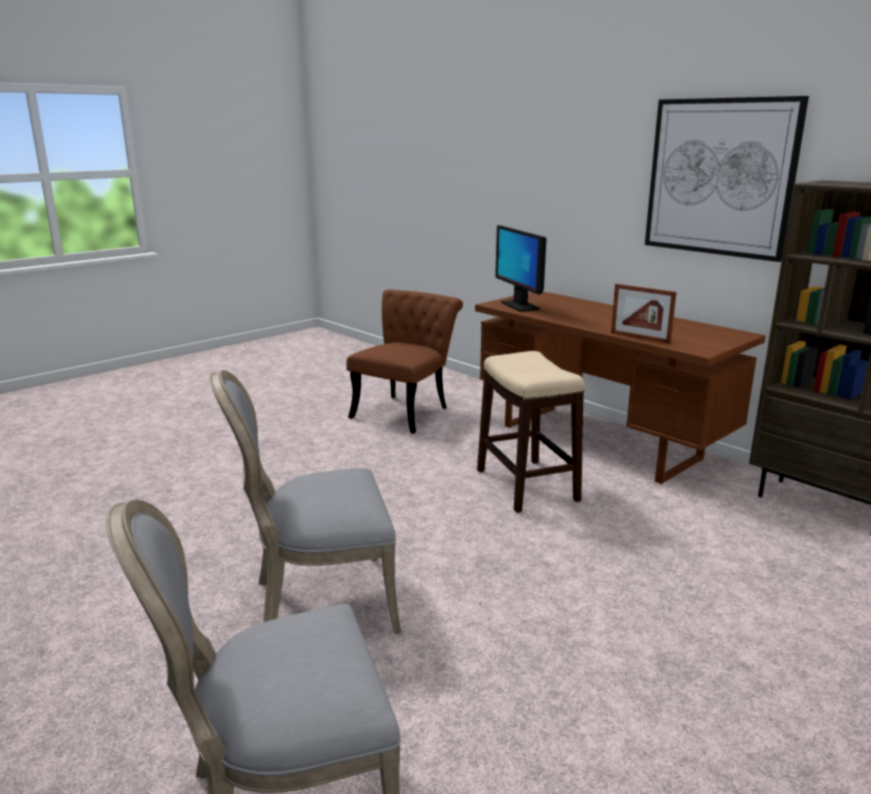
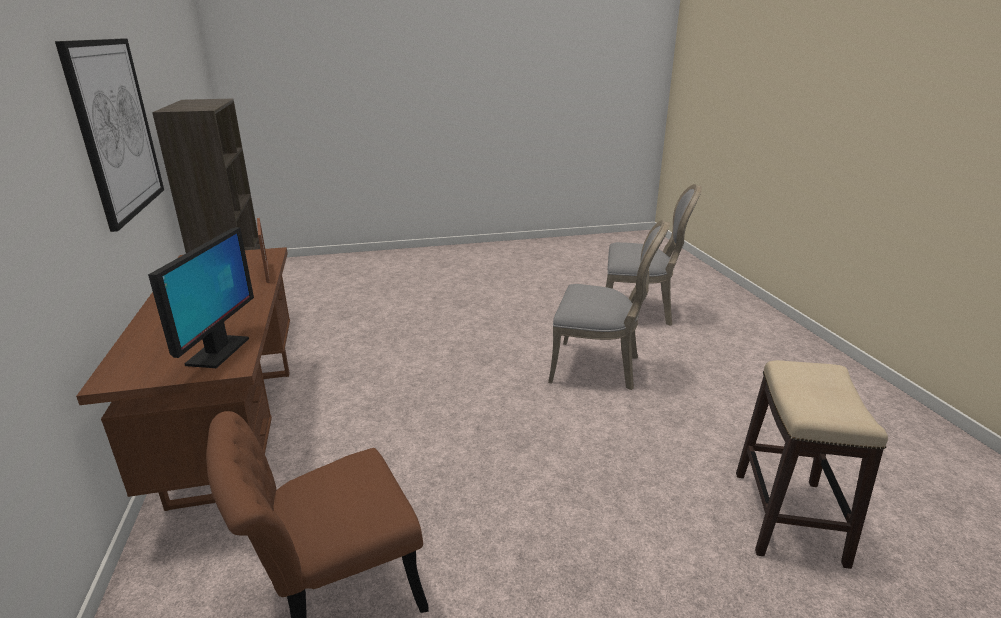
camera: 150 degrees left, 5 degrees up
stool [477,351,585,513] -> stool moved to [736,360,888,569]

